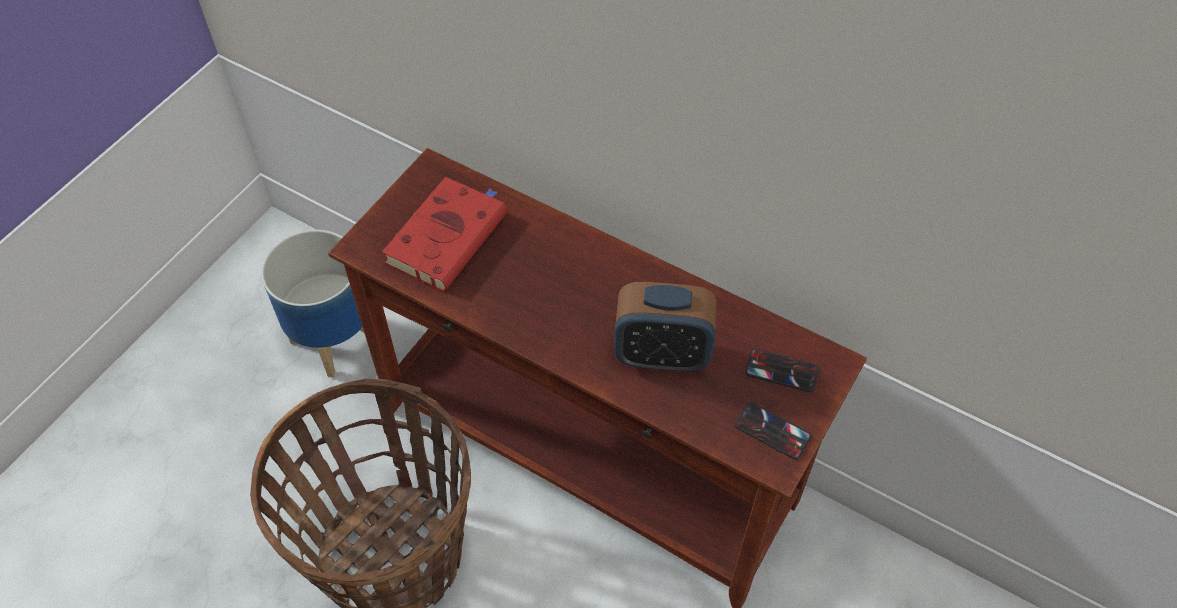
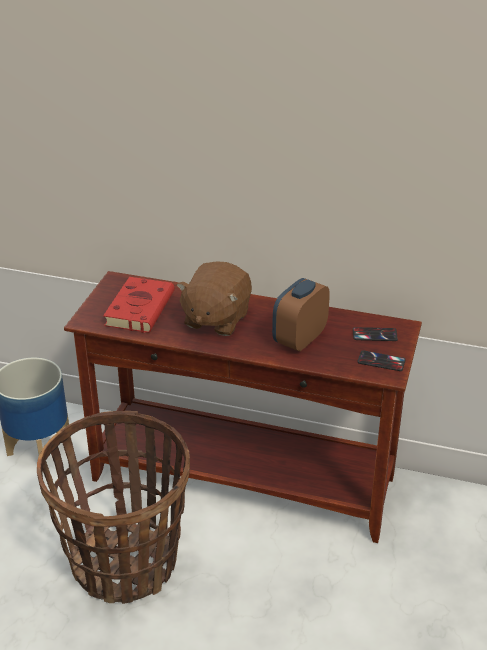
camera: 15 degrees left, 20 degrees down
alarm clock [614,282,716,372] -> alarm clock turned 135 degrees clockwise [272,278,330,352]
none -> brown plush toy [177,262,252,336]

